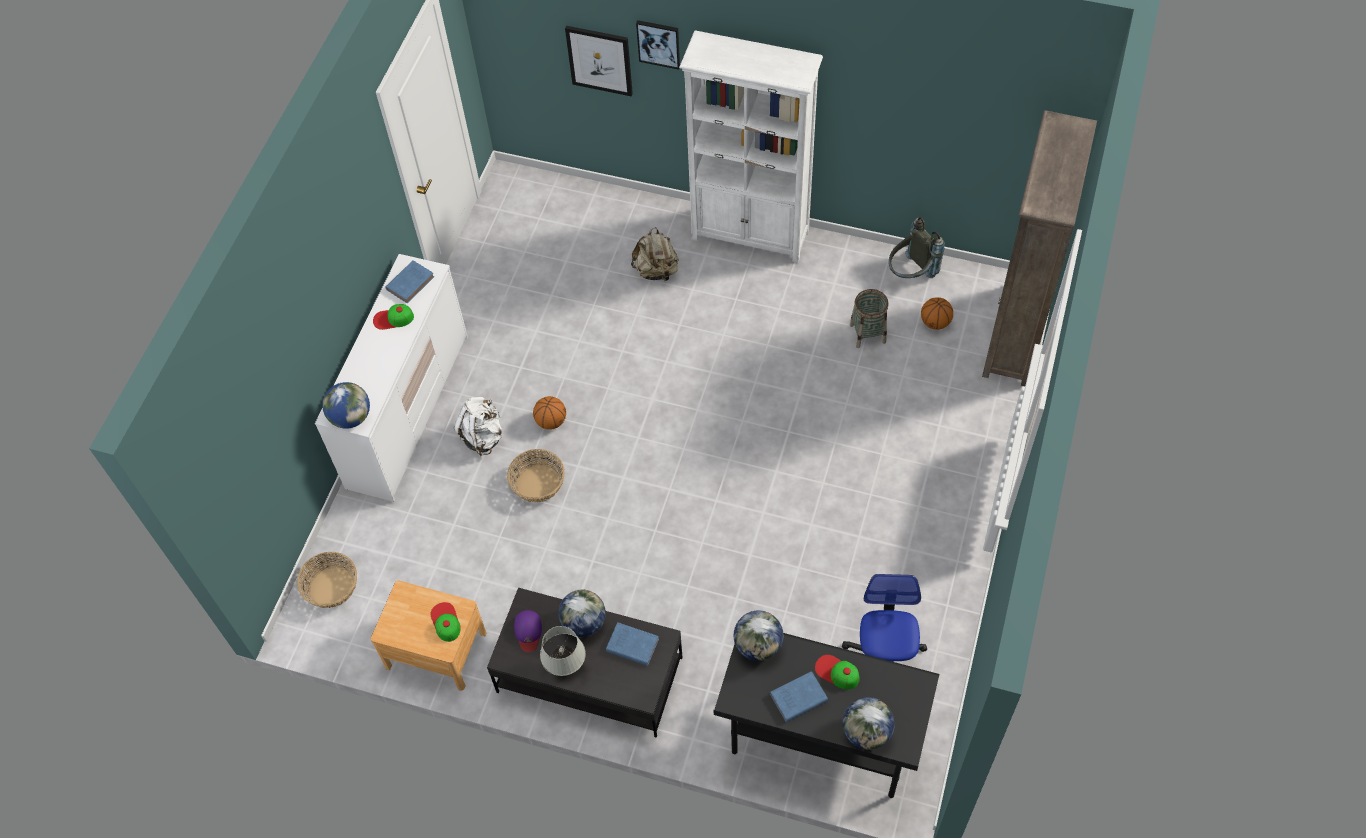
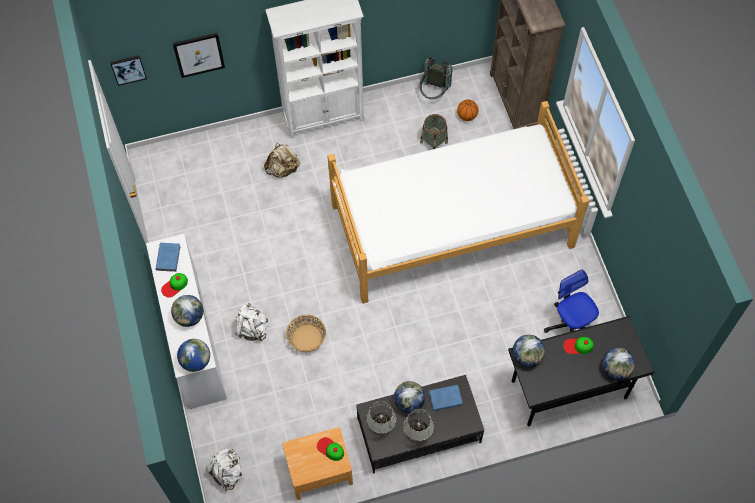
camera: 35 degrees left, 5 degrees up
basket [297,552,357,608] -> white backpack [206,449,242,491]
purple cap [514,610,542,652] -> white table lamp [366,401,396,434]
basketball [533,396,566,430] -> none
picture [636,20,680,70] -> picture moved to [110,55,147,86]
blue book [770,671,828,722] -> none
none -> globe [171,295,203,327]
none -> bed [327,101,589,304]

